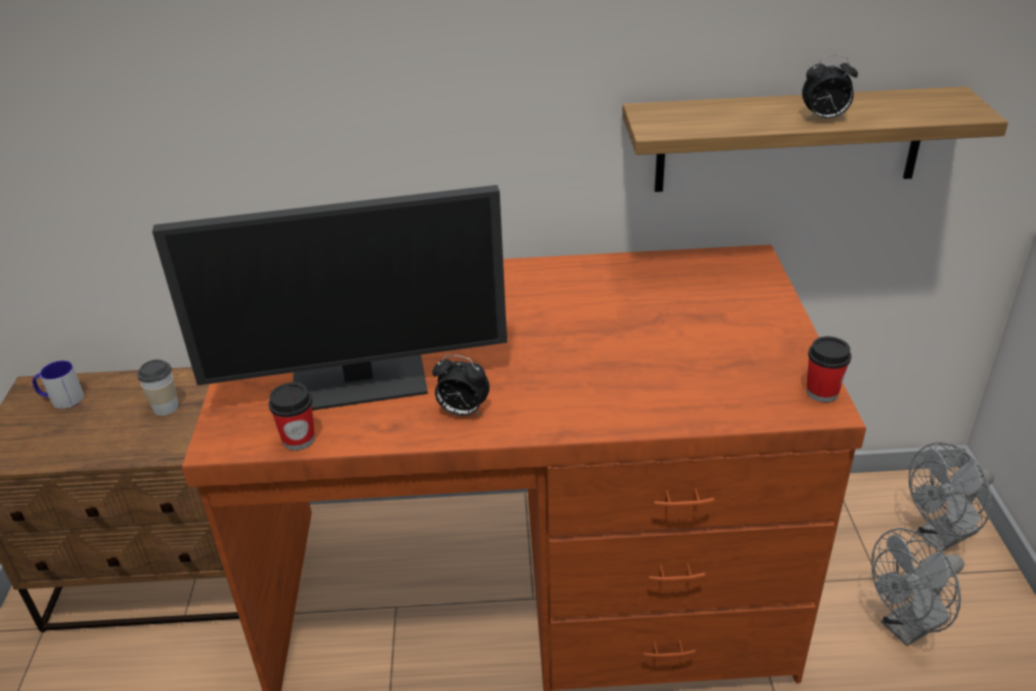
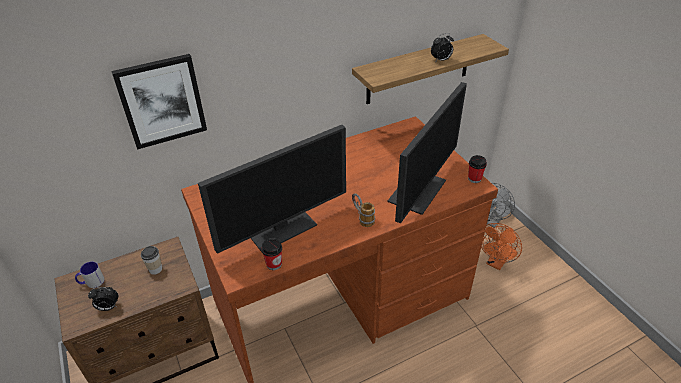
camera: 25 degrees left, 5 degrees up
alarm clock [432,355,490,416] -> alarm clock moved to [88,287,118,311]
grey fan [871,528,964,646] -> orange fan [481,223,522,270]
none -> picture [111,54,207,150]
none -> mug [352,193,375,227]
none -> monitor [387,82,467,224]

